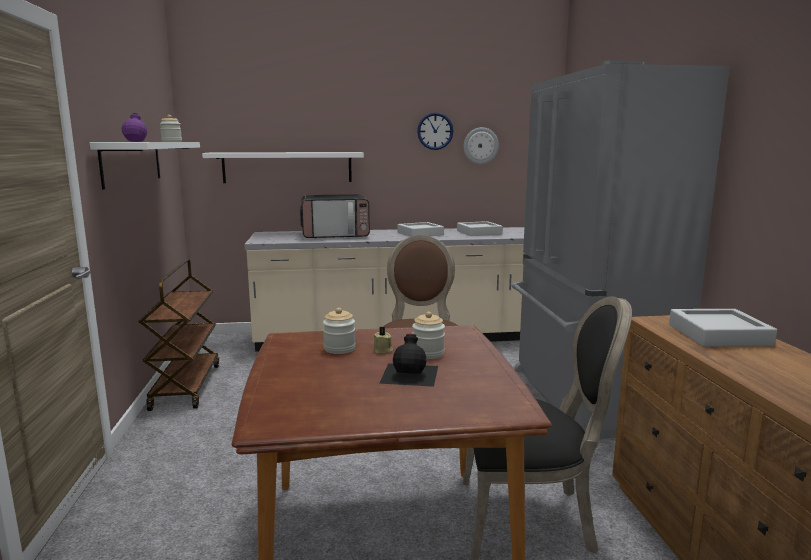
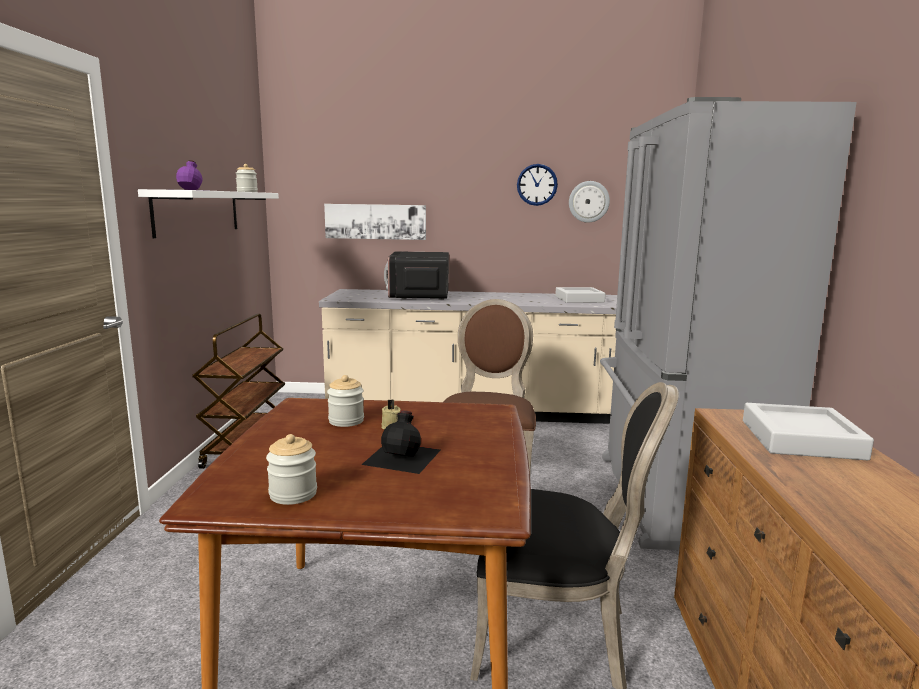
camera: 10 degrees right, 0 degrees up
white shelf [202,152,364,183] -> picture [324,204,426,240]
microwave [300,194,370,238] -> microwave turned 90 degrees clockwise [384,251,449,300]
grey tray [398,222,444,237] -> none
jar [412,312,445,359] -> jar moved to [266,434,317,505]

